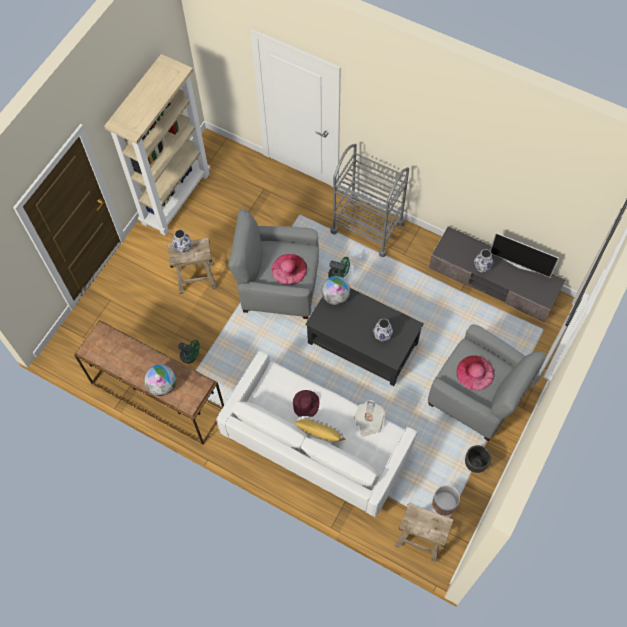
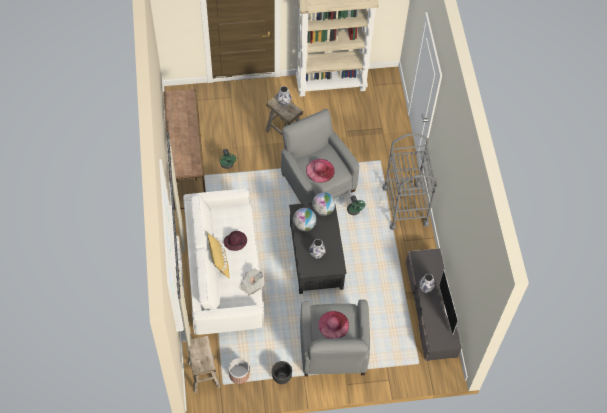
camera: 50 degrees right, 5 degrees down
globe [144,365,176,396] -> globe moved to [293,208,316,231]

